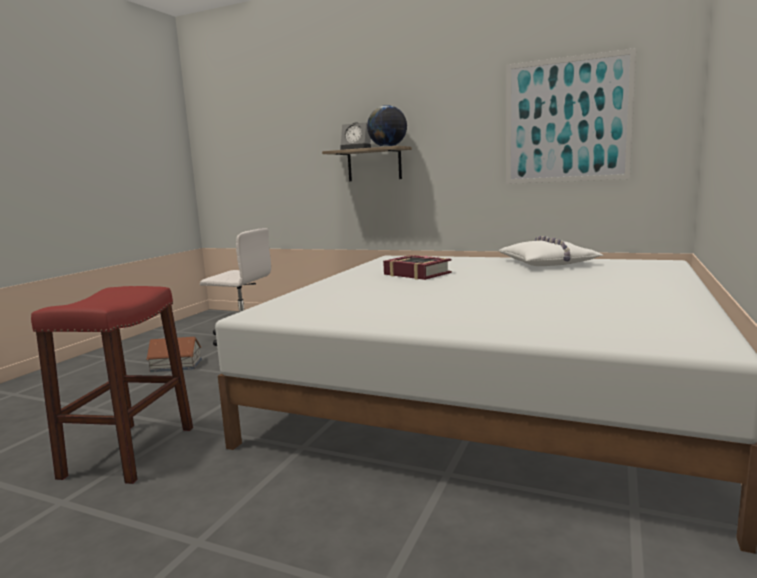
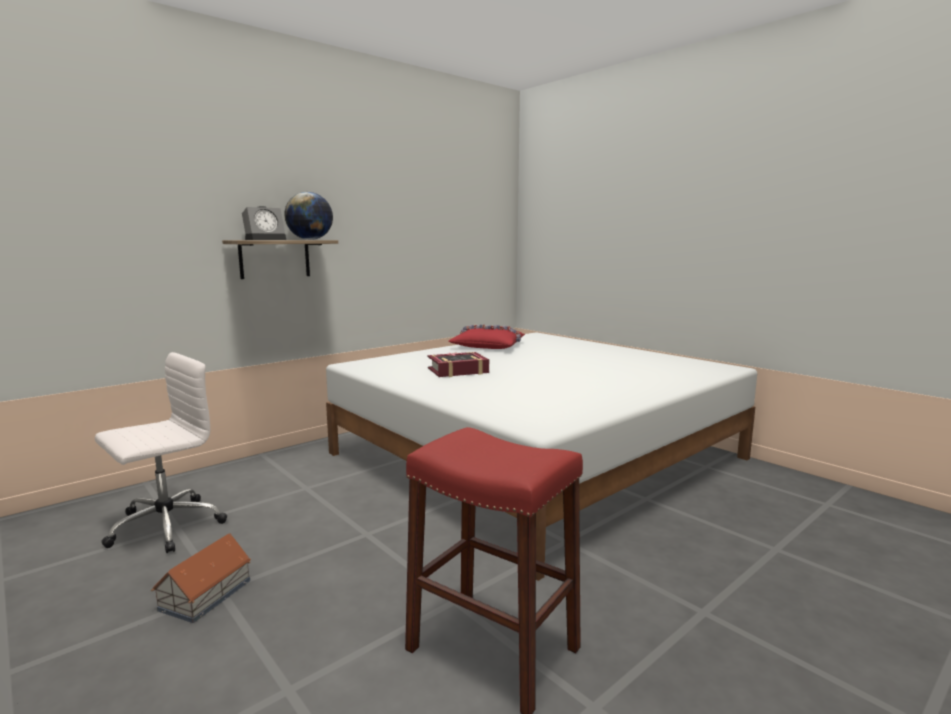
camera: 65 degrees left, 0 degrees up
white pillow [498,236,604,266] -> red pillow [448,325,525,349]
picture [506,48,636,184] -> none

